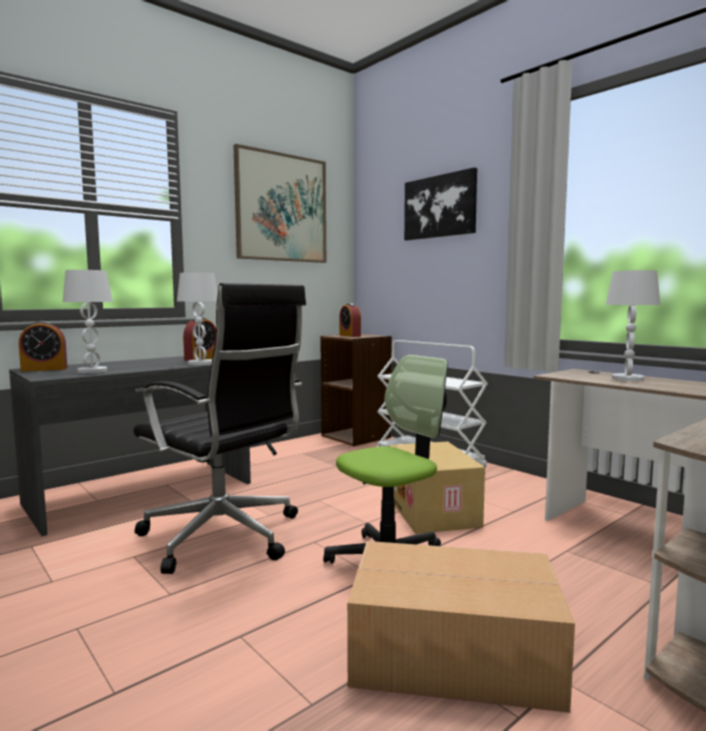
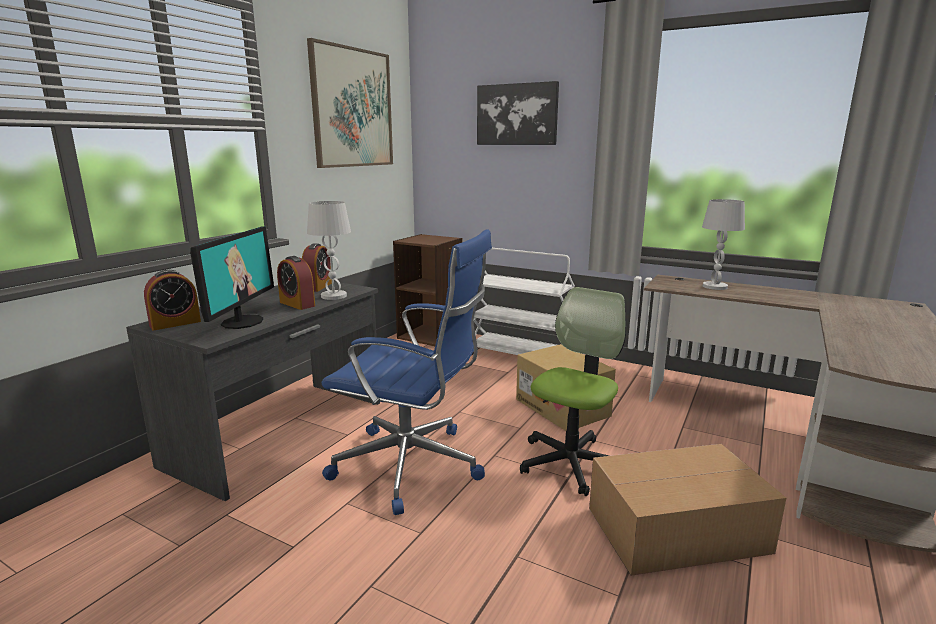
camera: 20 degrees left, 10 degrees up
white table lamp [63,270,113,373] -> monitor [190,226,274,329]
black office chair [133,283,306,574] -> blue office chair [322,229,492,515]
alarm clock [339,303,361,337] -> alarm clock moved to [277,256,315,310]

